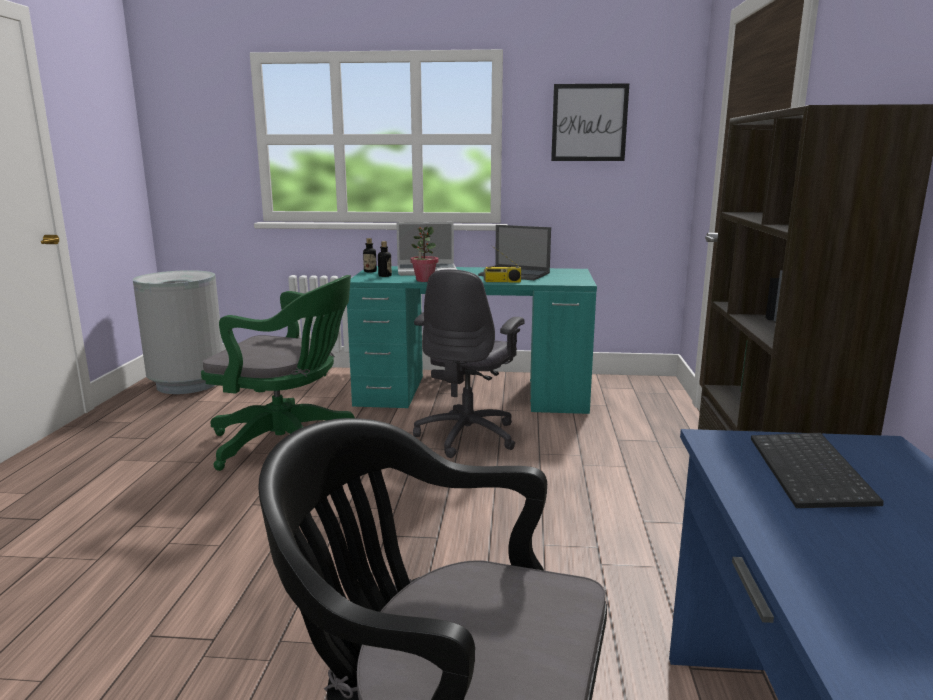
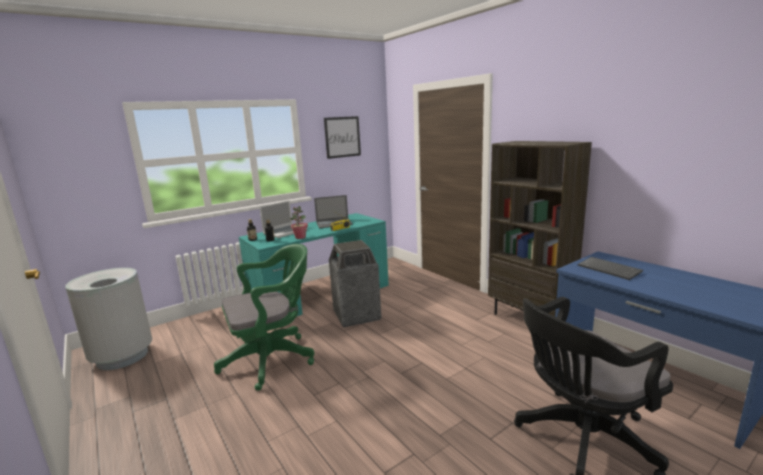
camera: 40 degrees left, 0 degrees up
grey office chair [413,269,525,458] -> trash can [329,240,382,328]

